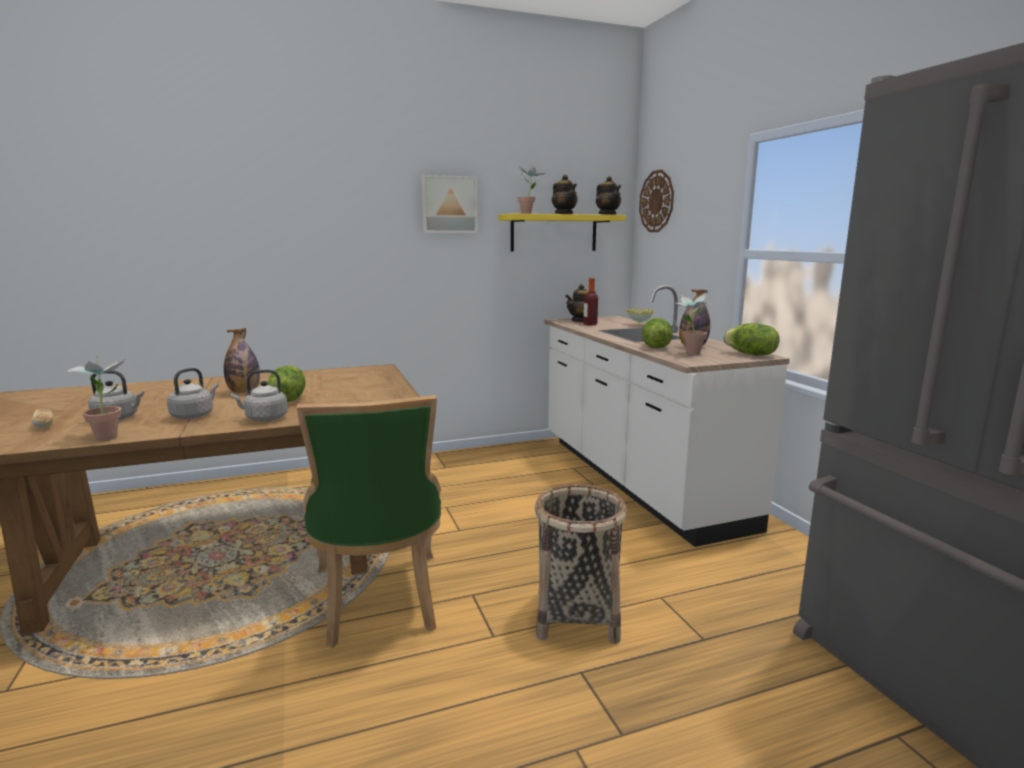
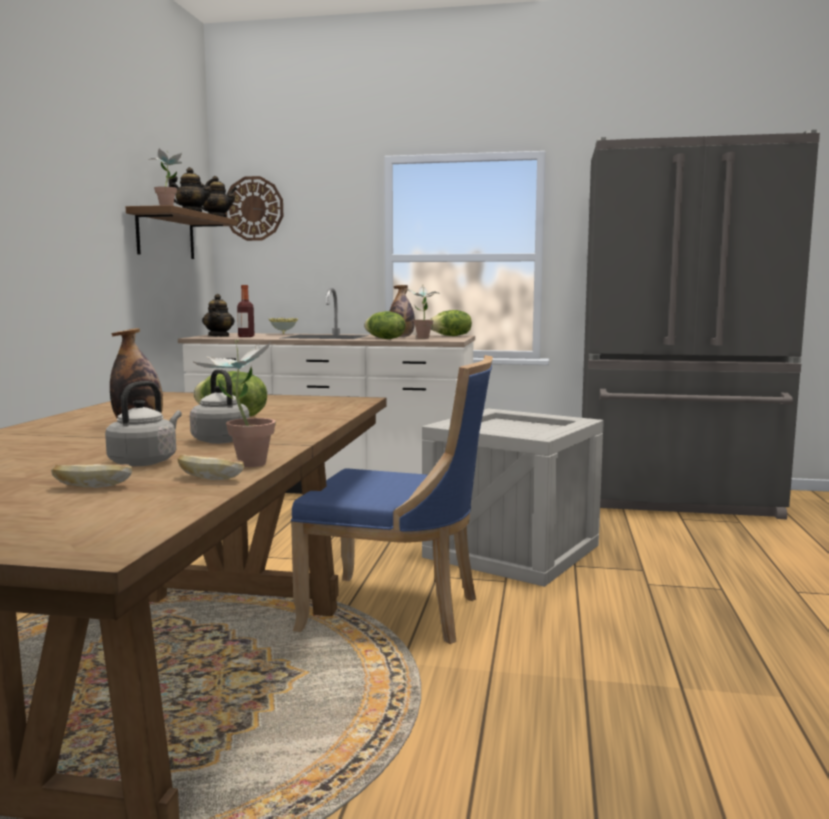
camera: 60 degrees left, 5 degrees down
grey kettle [231,369,288,421] -> none
green chair [297,395,441,648] -> blue chair [291,355,493,644]
picture [421,175,477,233] -> none
yellow shelf [498,214,626,252] -> brown shelf [126,205,237,259]
basket [535,484,627,644] -> crate [422,409,604,587]
none -> bread [177,454,244,480]

